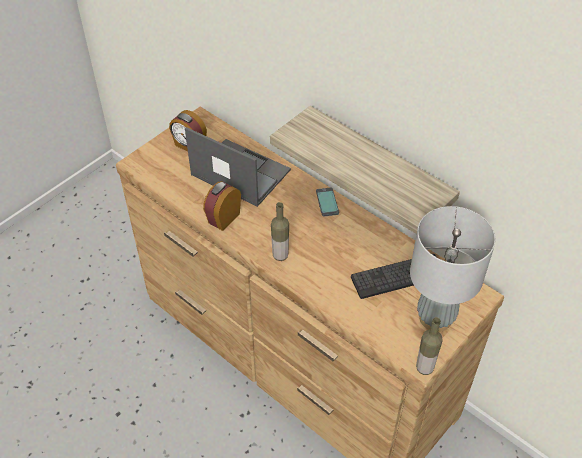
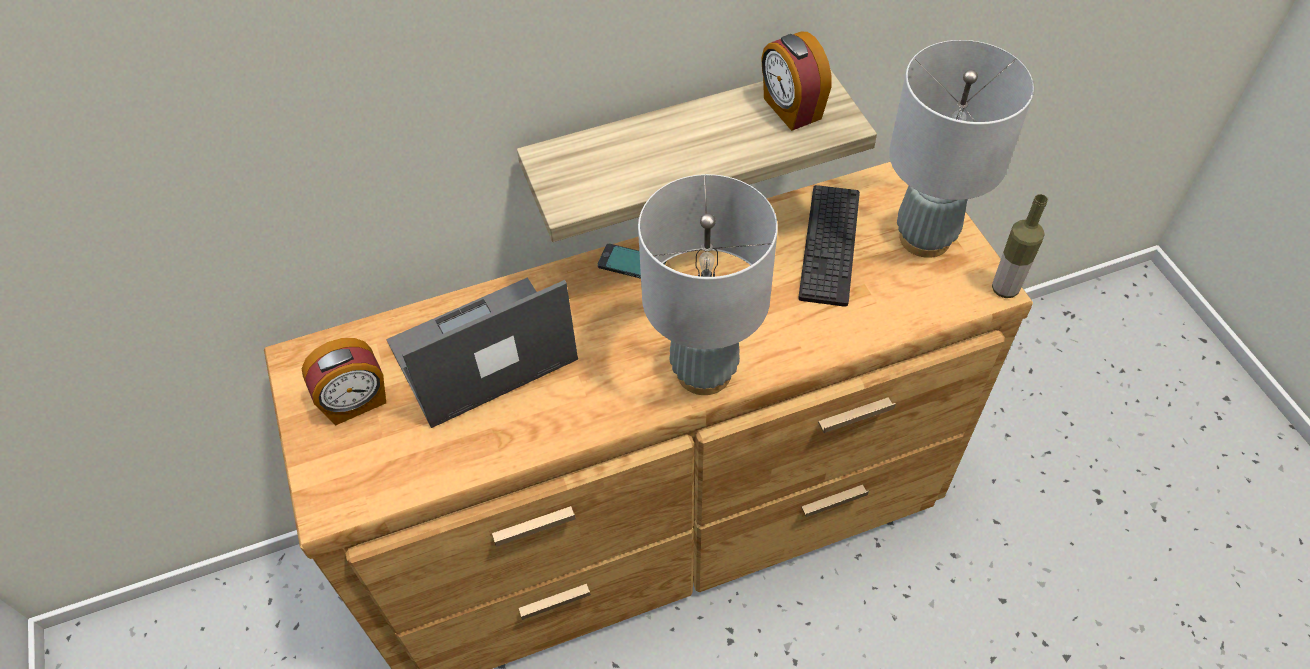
camera: 60 degrees left, 5 degrees up
alarm clock [203,181,241,231] -> alarm clock moved to [761,32,831,131]
bottle [271,202,289,261] -> grey table lamp [638,174,778,395]

